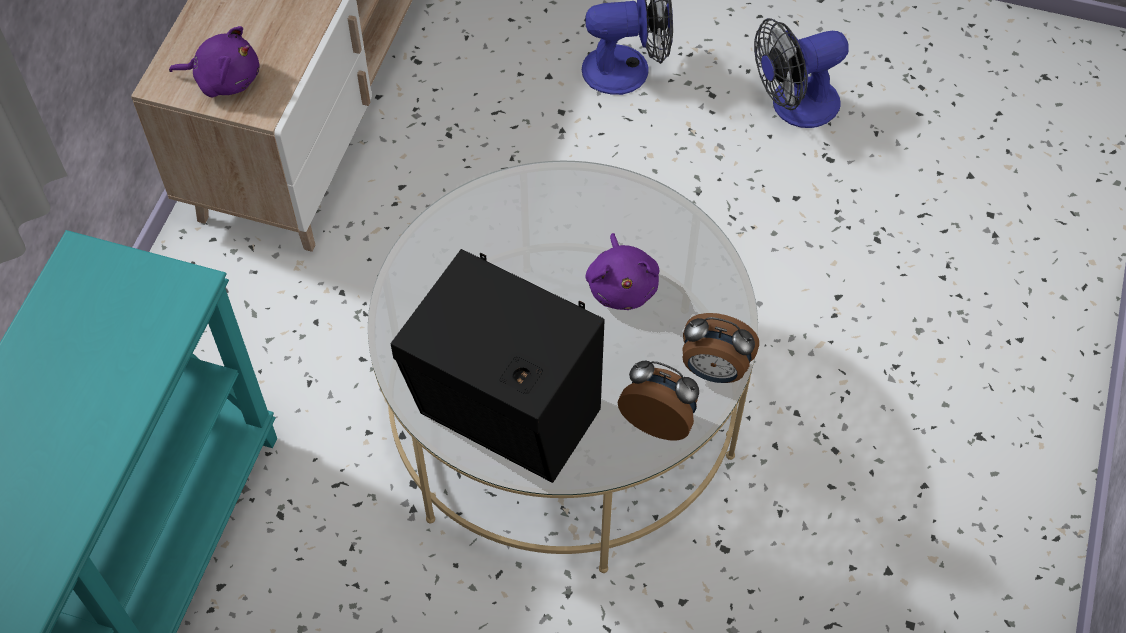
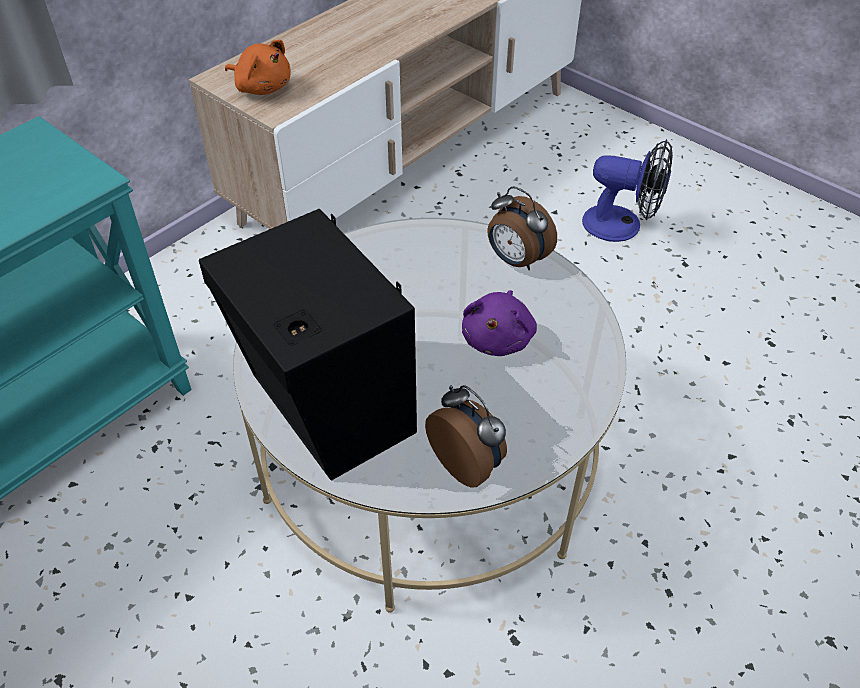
camera: 25 degrees right, 10 degrees down
purple plush toy [169,26,260,97] -> orange plush toy [225,39,291,95]
alarm clock [682,313,759,383] -> alarm clock moved to [487,187,557,270]
fan [754,18,849,128] -> none

